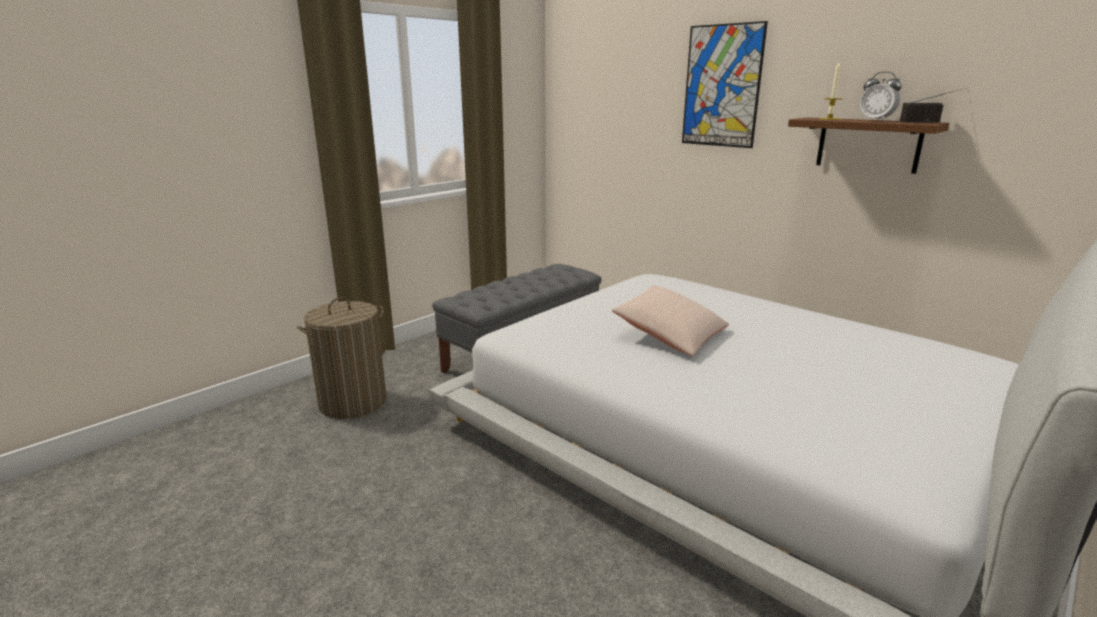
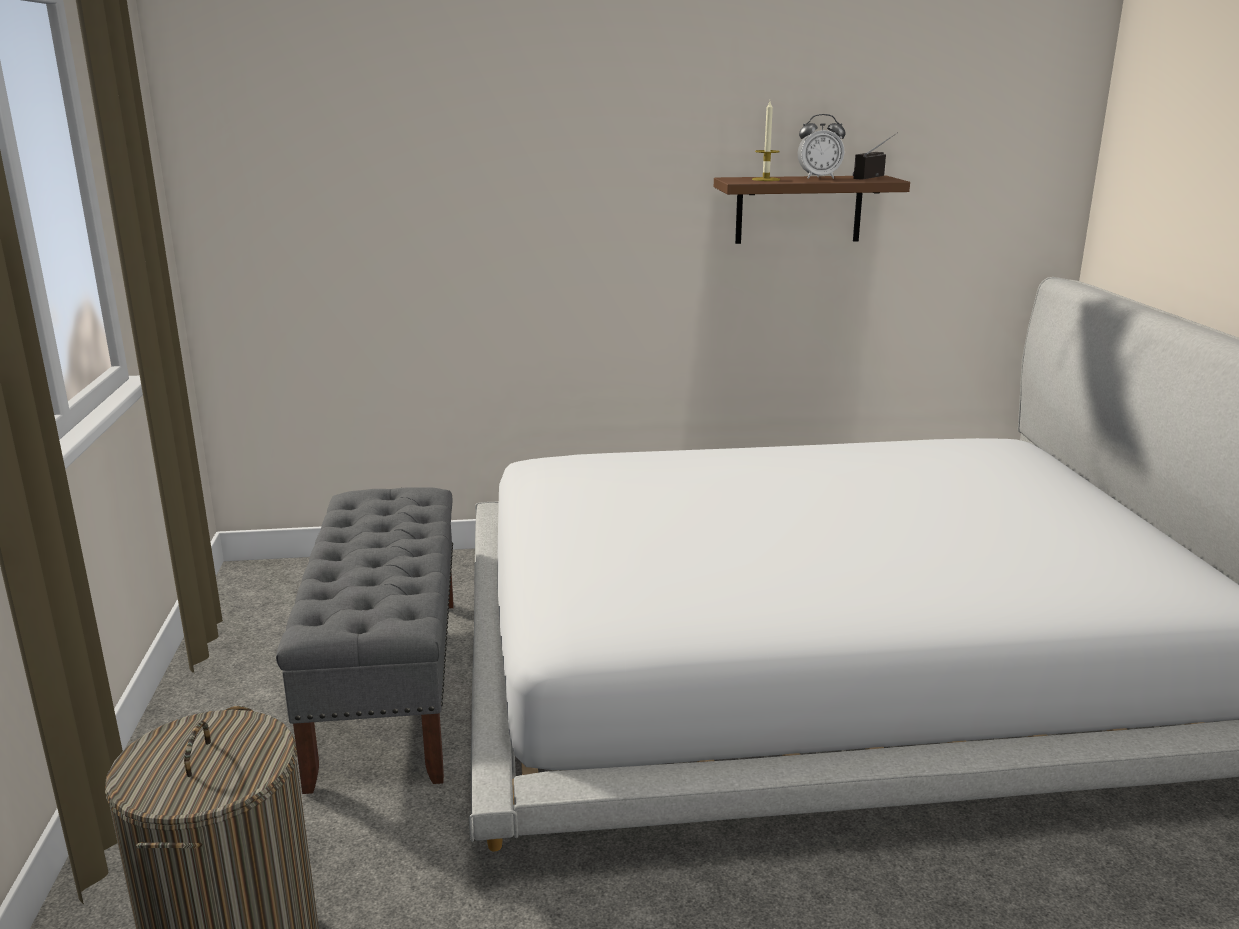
camera: 50 degrees left, 0 degrees up
beige pillow [611,285,729,356] -> none
picture [682,21,768,148] -> none

